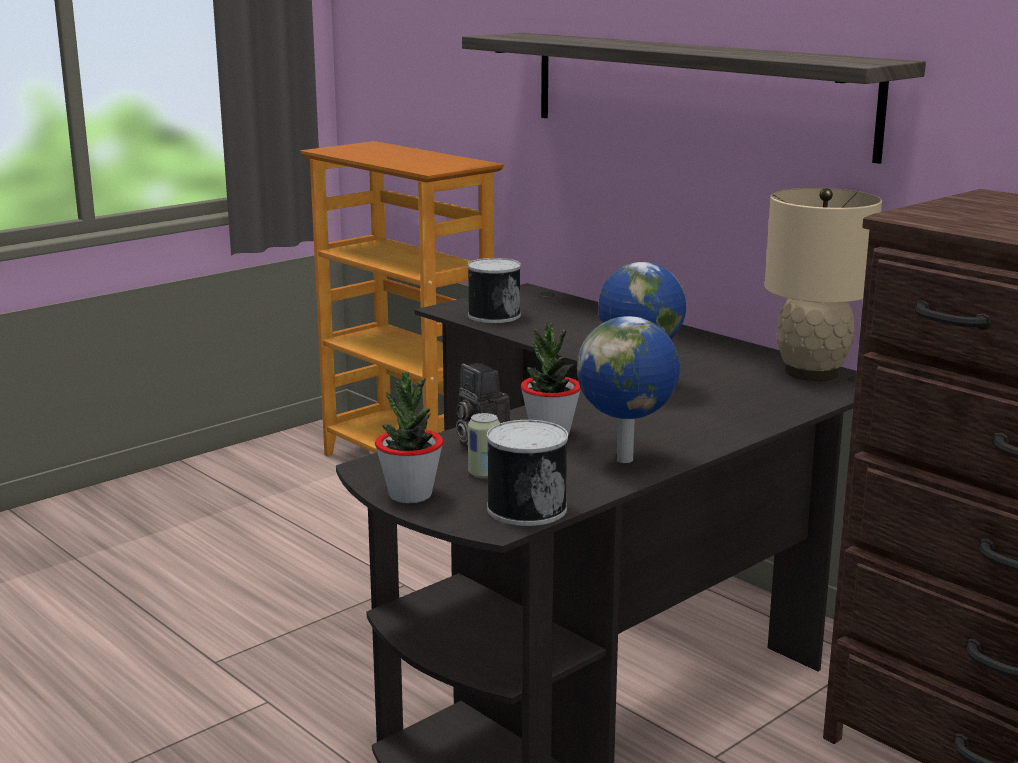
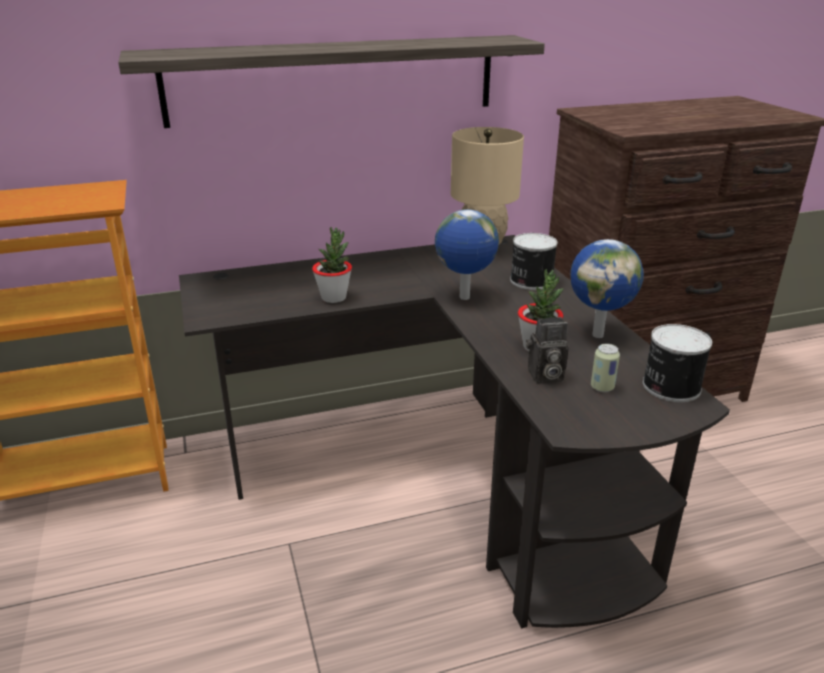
camera: 65 degrees left, 10 degrees up
potted plant [375,372,443,503] -> potted plant moved to [312,227,352,303]
can [467,258,521,323] -> can moved to [510,233,557,290]

